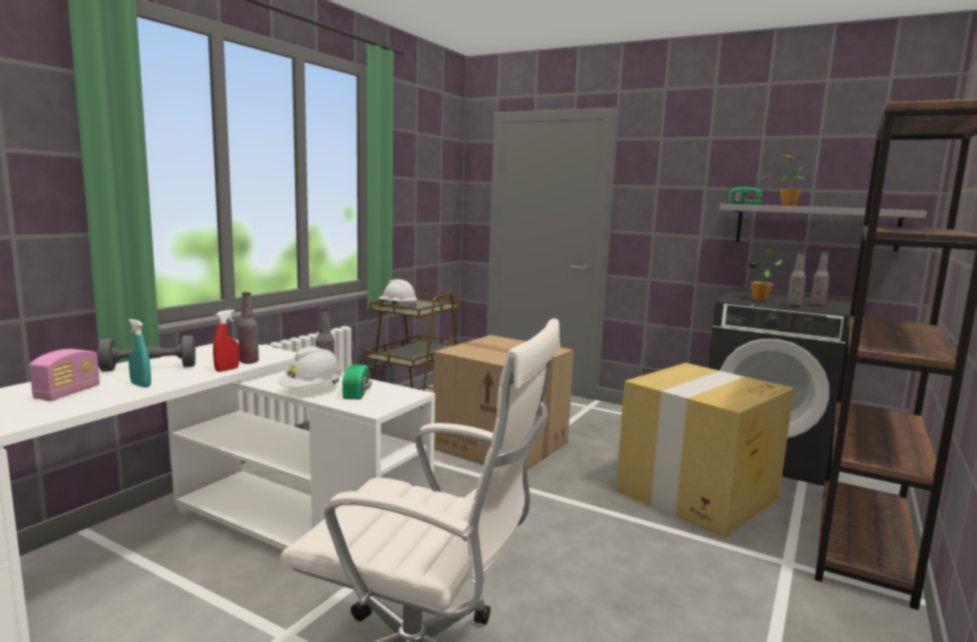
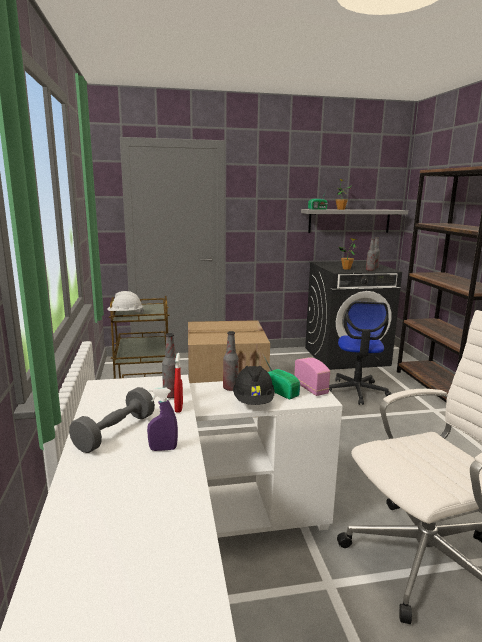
camera: 40 degrees left, 5 degrees up
radio [29,349,100,401] -> radio moved to [294,357,330,396]
turquoise spray bottle [128,319,151,388] -> purple spray bottle [147,388,178,451]
white hard hat [278,346,343,388] -> black hard hat [233,366,275,405]
cardboard box [616,363,794,538] -> office chair [329,301,391,405]

